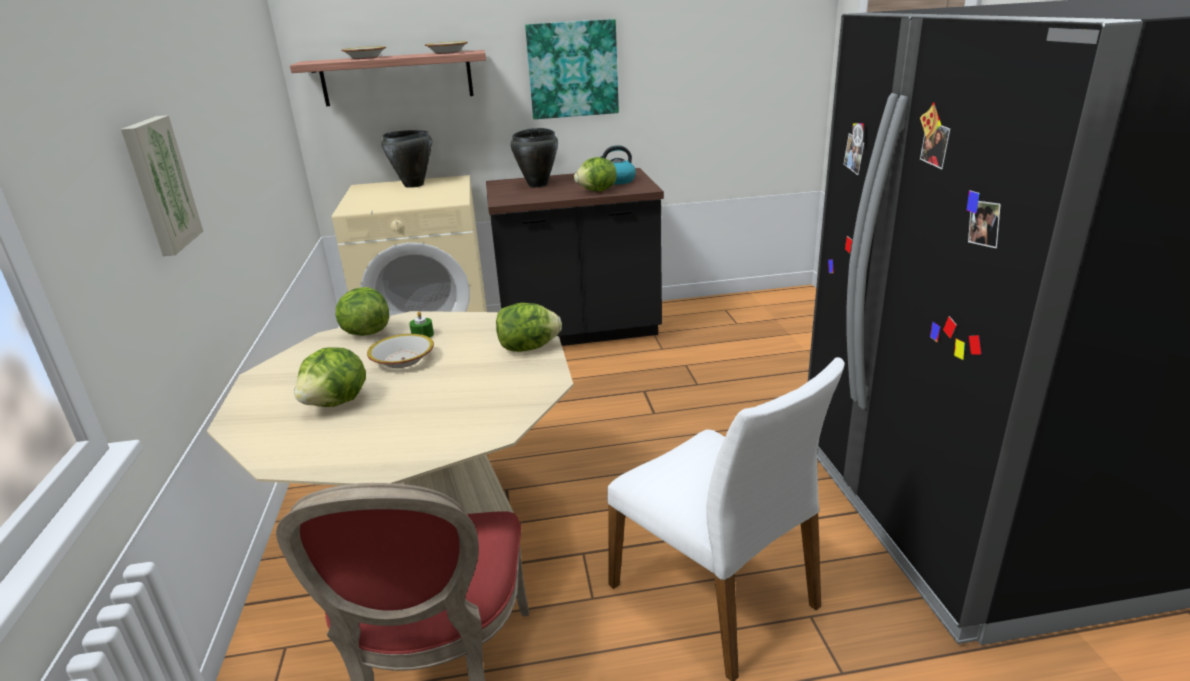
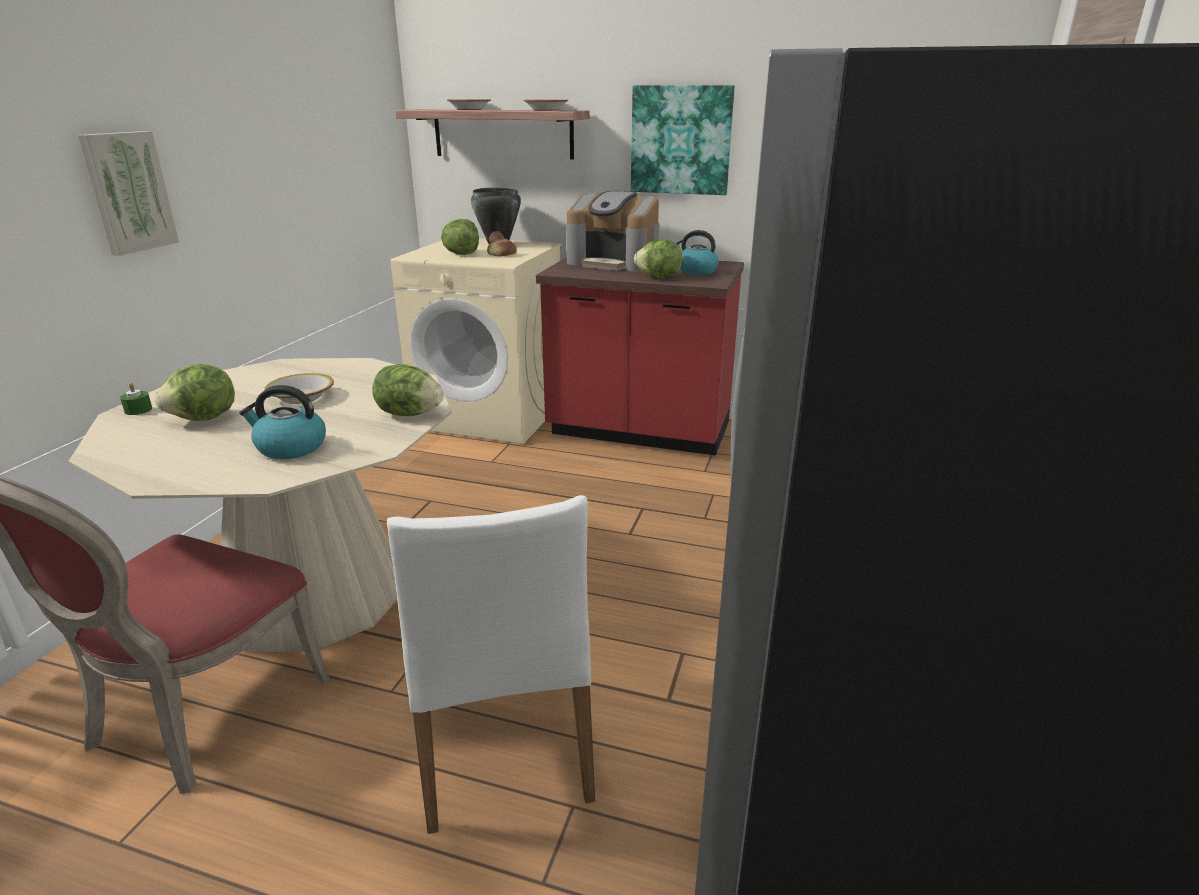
camera: 25 degrees right, 0 degrees up
lettuce [336,287,389,336] -> lettuce moved to [441,219,479,255]
green candle [409,311,434,338] -> green candle moved to [120,383,152,415]
black counter [486,168,664,346] -> red counter [536,257,744,456]
black cooking pot [510,128,558,187] -> coffee machine [566,191,659,272]
none -> kettle [239,385,326,459]
none -> bread [487,231,517,256]

